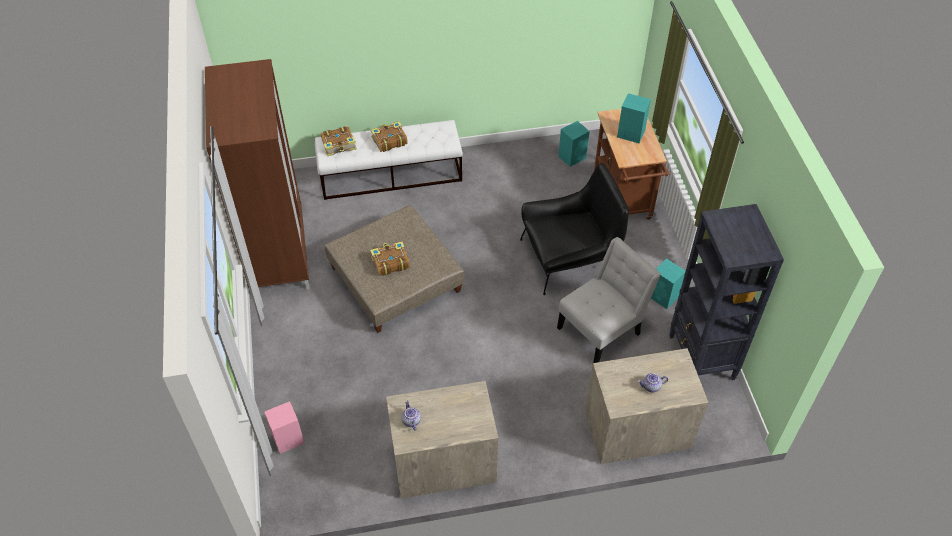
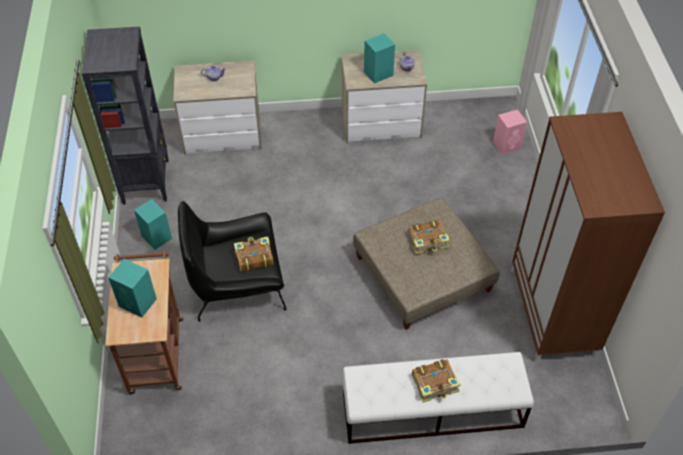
camera: 175 degrees left, 0 degrees up
book [321,126,357,156] -> book moved to [234,236,273,272]
white chair [557,237,661,363] -> none
turquoise speaker [558,121,590,167] -> turquoise speaker moved to [364,33,395,83]

